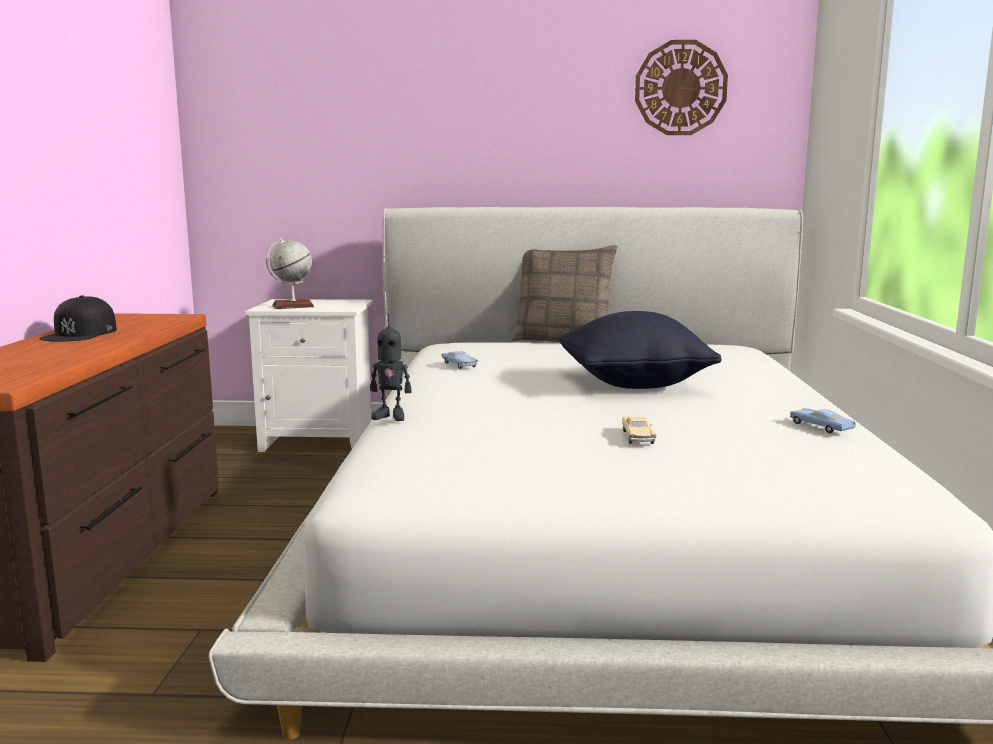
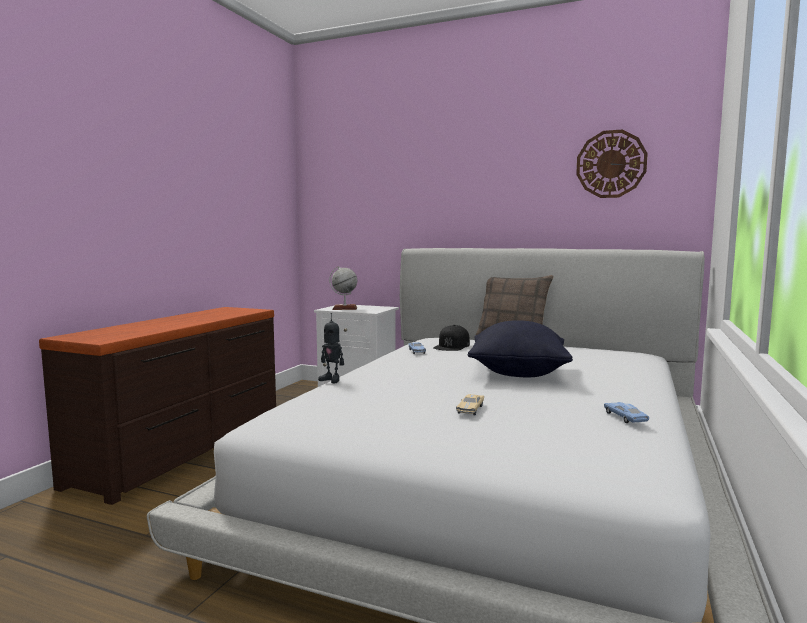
camera: 20 degrees right, 5 degrees down
black cap [39,296,117,342] -> black cap moved to [433,325,470,351]

